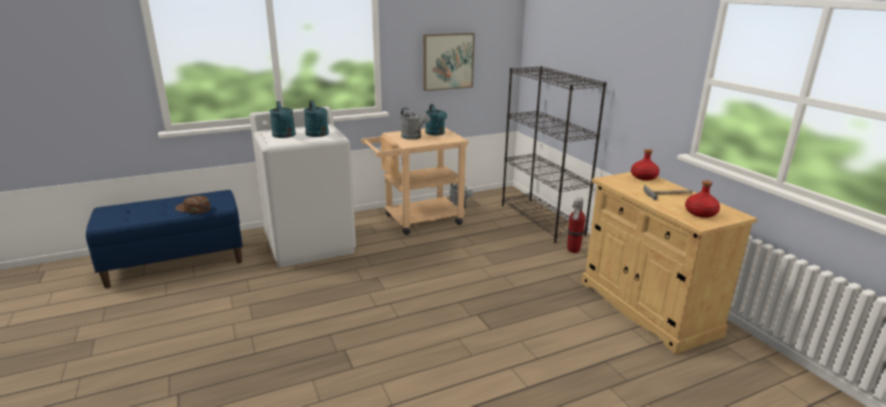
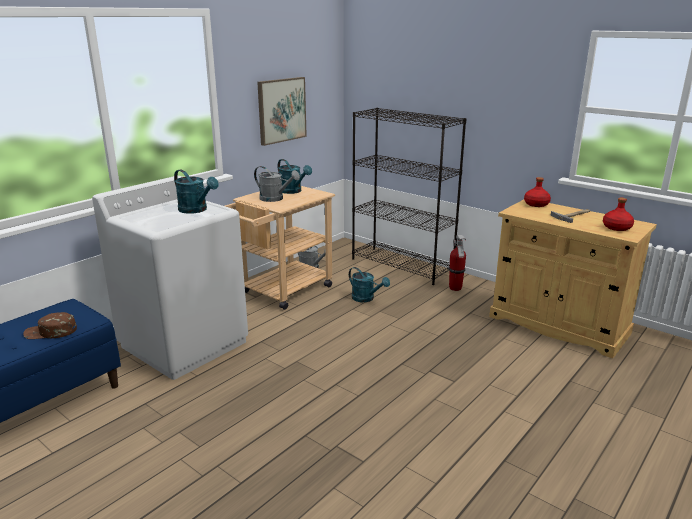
camera: 25 degrees left, 0 degrees up
turquoise watering can [270,101,296,138] -> turquoise watering can moved to [349,267,390,302]

